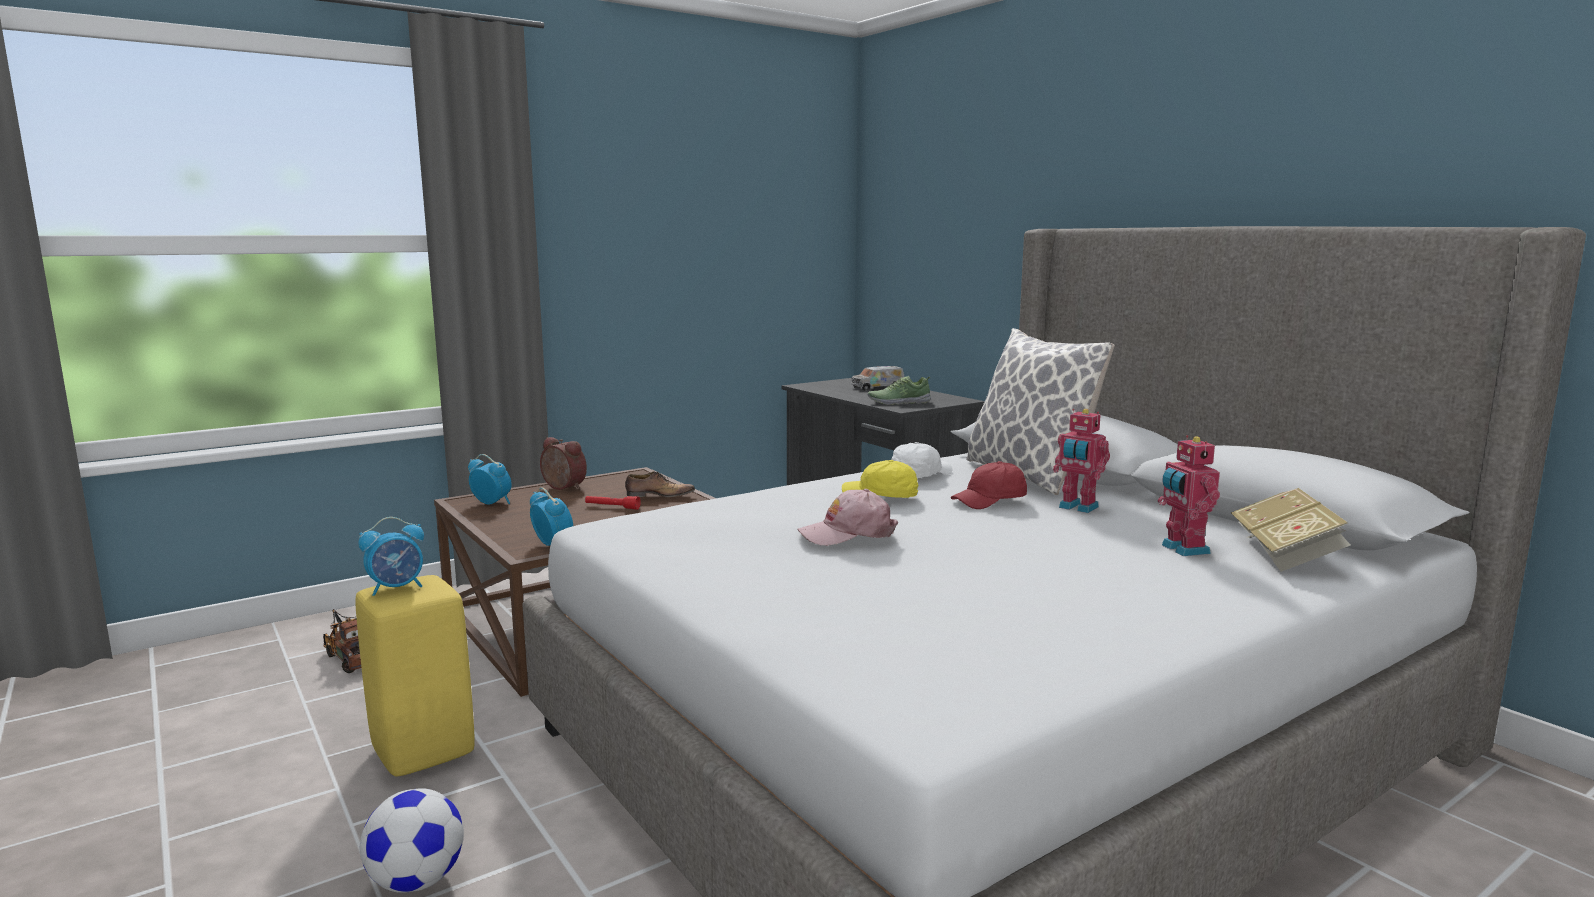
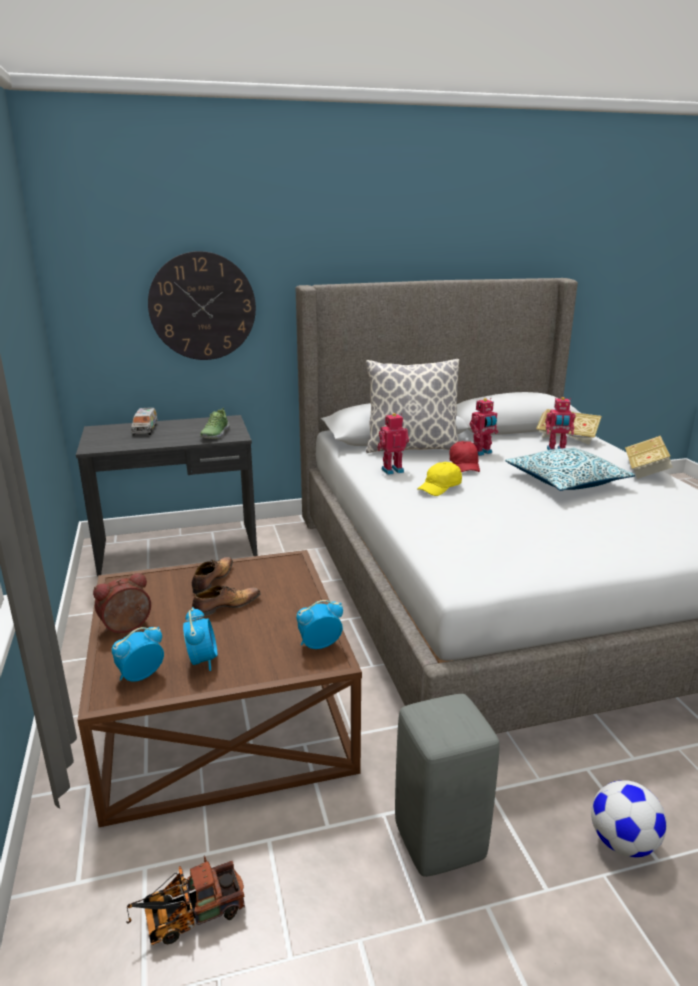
camera: 70 degrees left, 10 degrees up
yellow stool [355,575,474,776] -> grey stool [395,694,500,877]
alarm clock [358,517,424,596] -> alarm clock moved to [183,607,217,671]
red flashlight [585,496,641,510] -> shoe [192,585,261,616]
pink cap [798,489,898,546] -> none
white cap [891,442,952,478] -> toy robot [377,413,409,475]
none -> wall clock [148,251,256,360]
none -> pillow [506,447,635,491]
none -> book [625,436,673,479]

